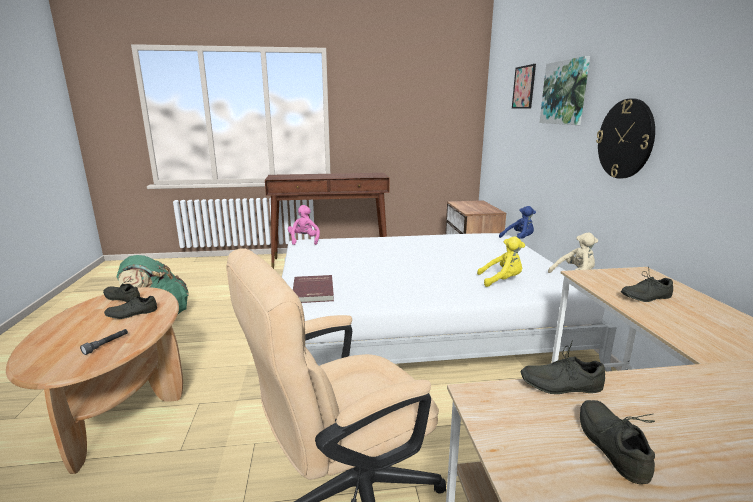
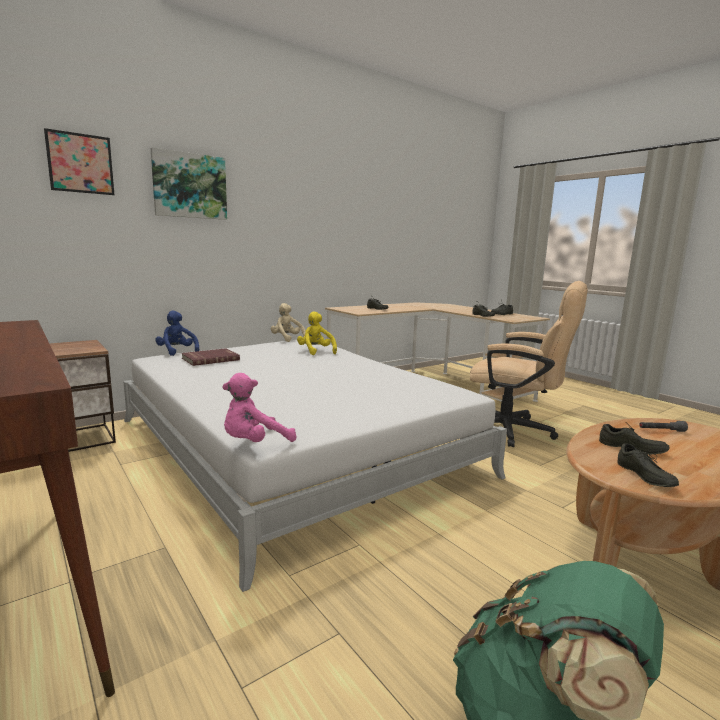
camera: 120 degrees left, 5 degrees down
red book [293,275,334,303] -> red book moved to [181,348,240,366]
wall clock [596,98,655,178] -> none

